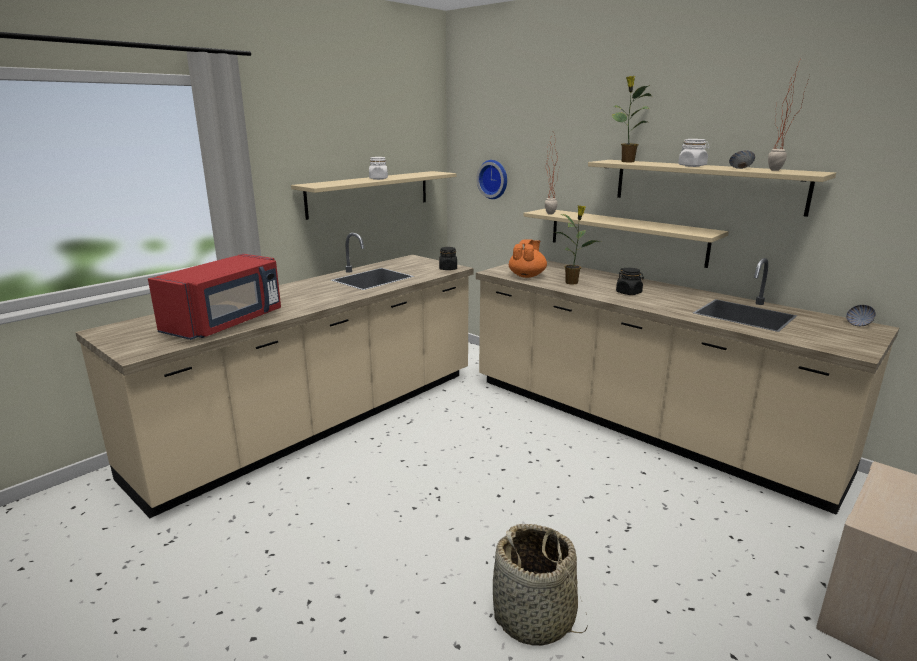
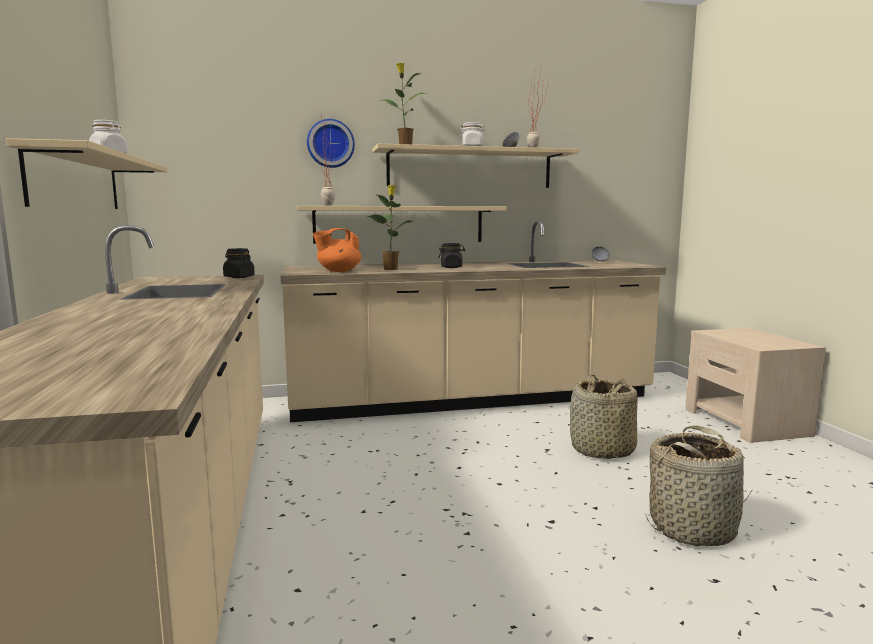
camera: 55 degrees left, 10 degrees down
red microwave [148,254,281,340] -> none
wall clock [476,160,507,199] -> wall clock moved to [307,119,355,168]
orange teapot [509,239,547,278] -> orange teapot turned 90 degrees counterclockwise [313,228,361,272]
none -> basket [570,374,637,459]

